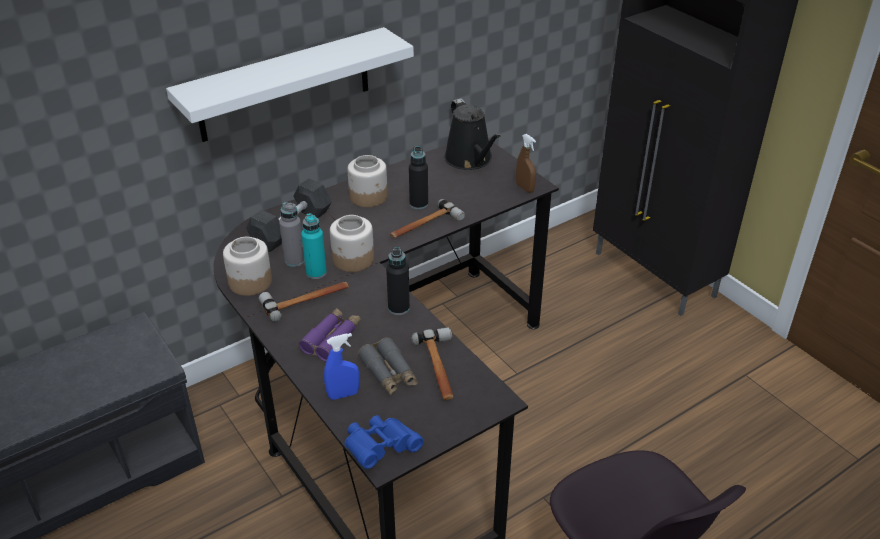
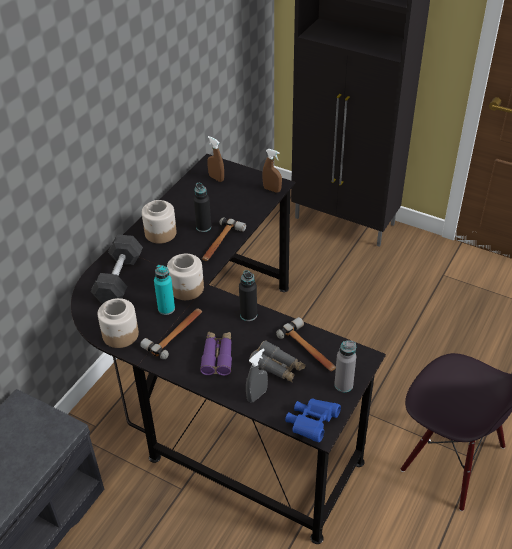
camera: 25 degrees left, 5 degrees up
white shelf [166,27,414,142] -> none
grey bottle [279,202,305,267] -> grey bottle moved to [334,340,356,392]
blue spray bottle [324,333,360,400] -> grey spray bottle [246,349,268,402]
black watering can [444,98,501,170] -> brown spray bottle [207,136,224,182]

